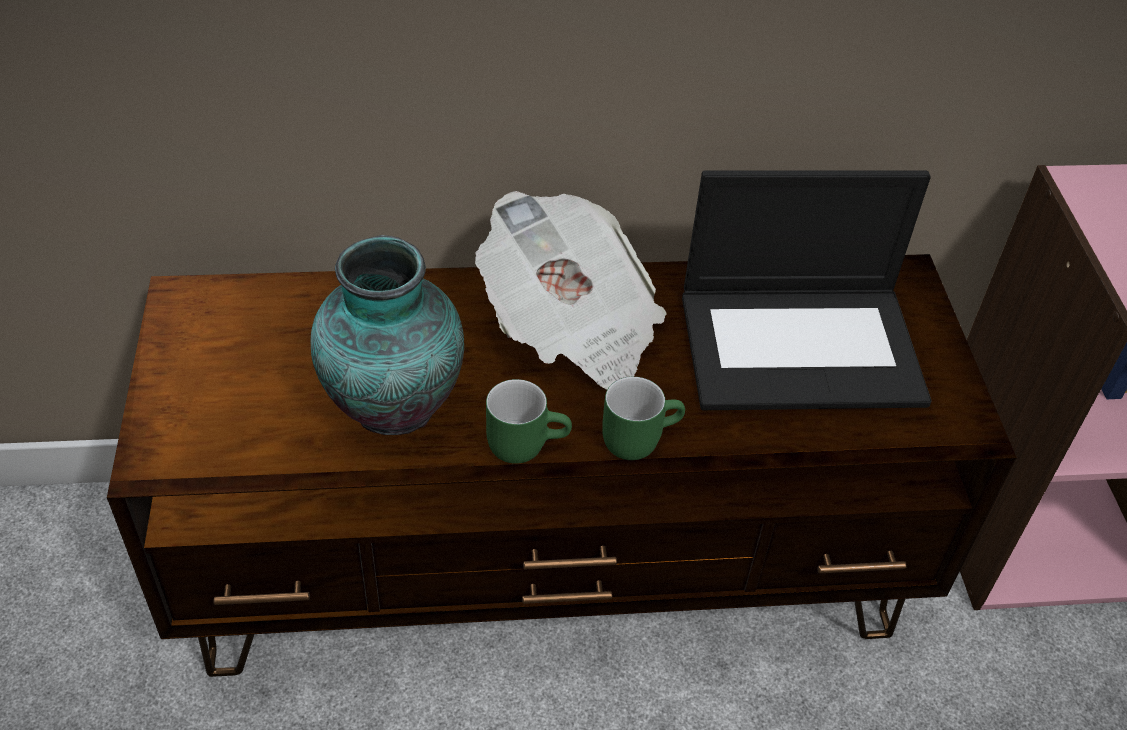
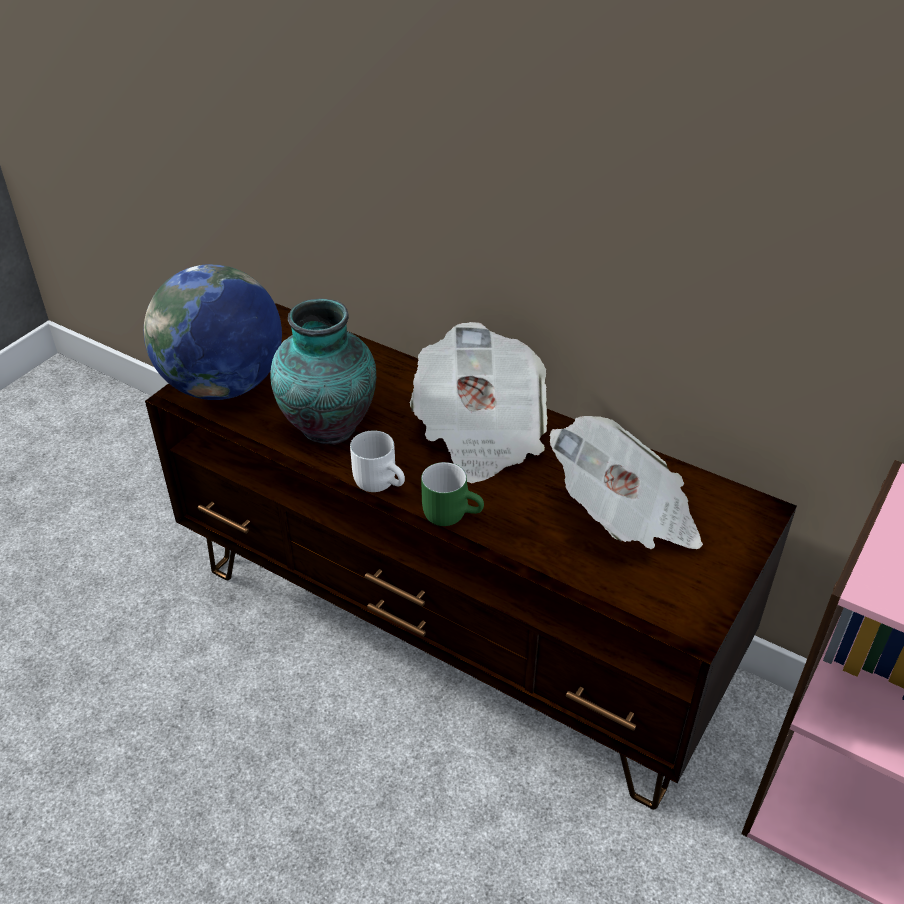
camera: 40 degrees right, 5 degrees down
green mug [486,379,572,464] -> white mug [350,430,405,492]
laptop [682,170,932,410] -> newspaper [550,416,703,549]
none -> globe [144,264,282,400]

